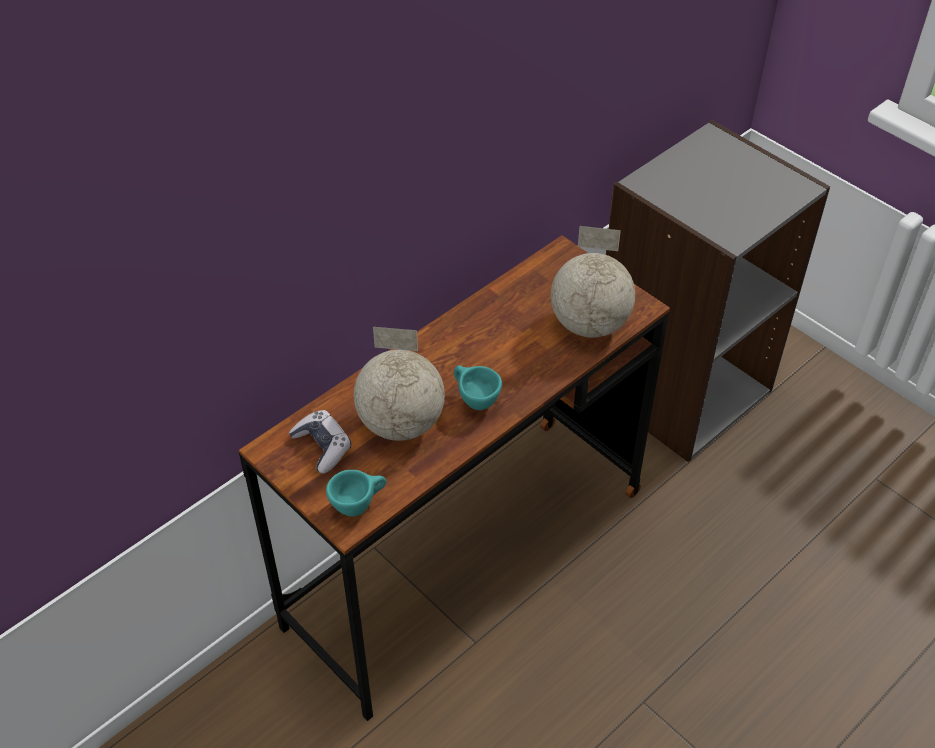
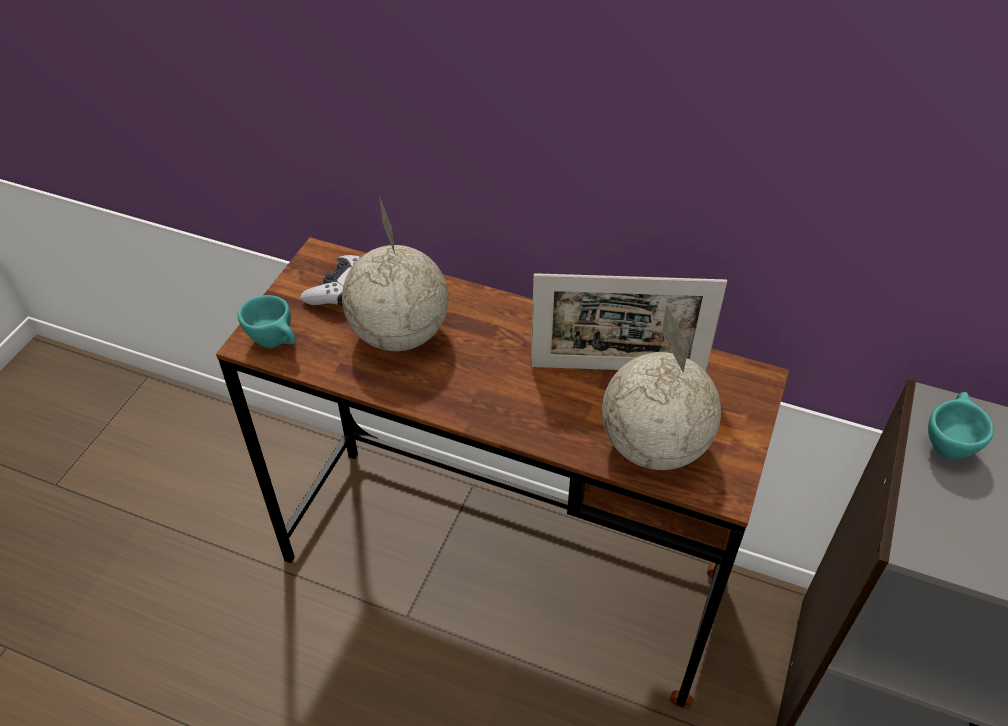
camera: 65 degrees right, 0 degrees up
turquoise cup [454,365,502,410] -> turquoise cup moved to [928,392,994,459]
none -> picture frame [531,273,727,372]

